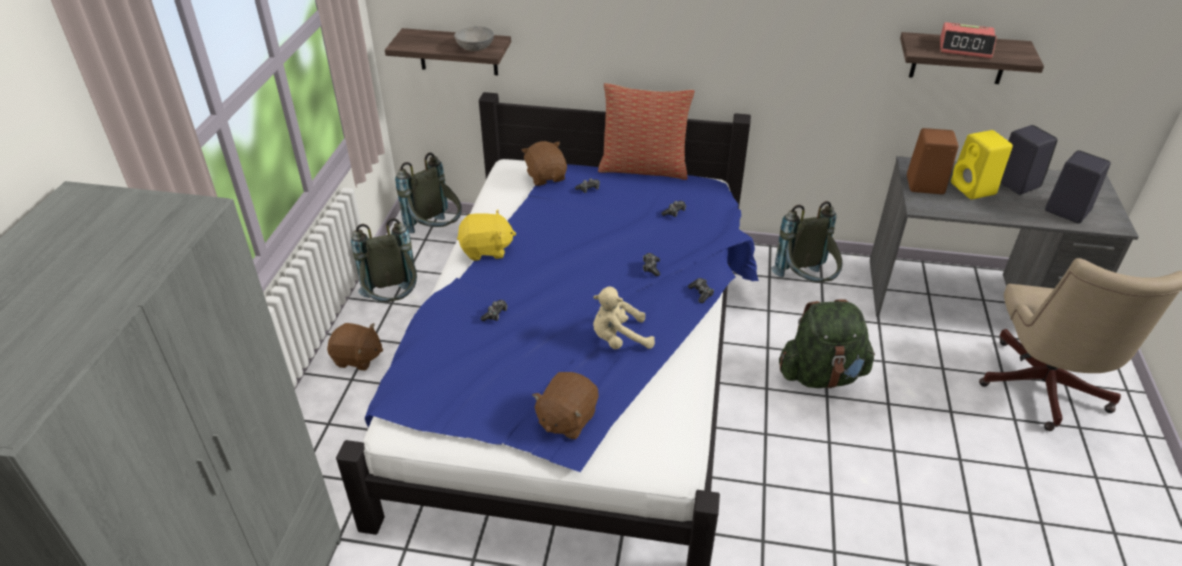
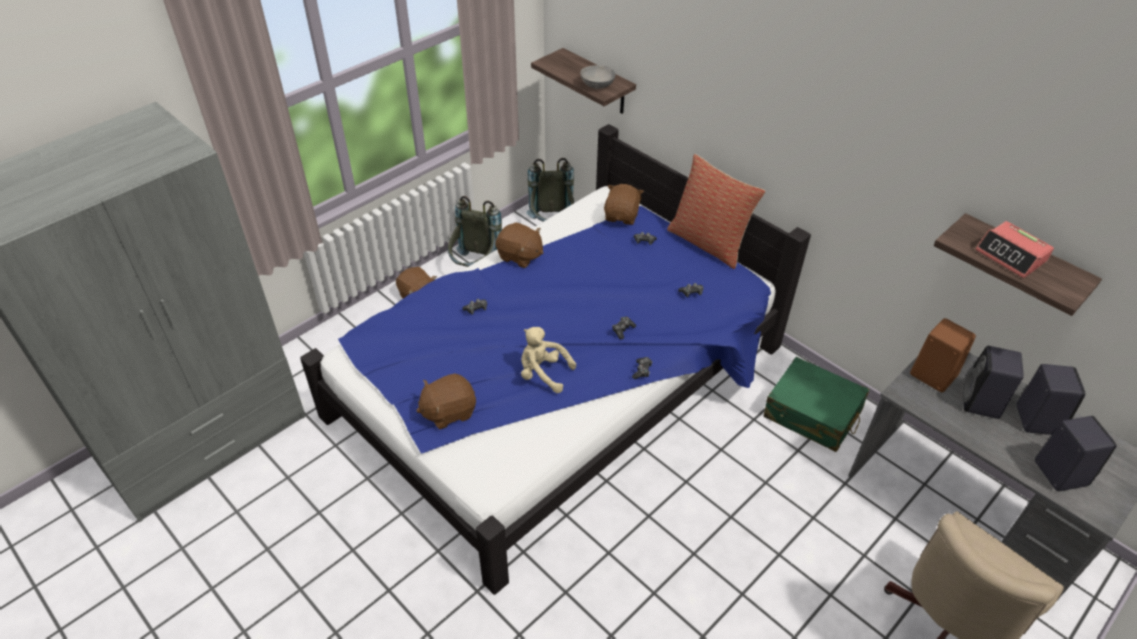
camera: 35 degrees right, 5 degrees up
yellow plush toy [457,210,516,261] -> brown plush toy [496,222,543,268]
grey backpack [771,201,842,282] -> green suitcase [764,357,869,452]
green backpack [779,299,875,389] -> none
yellow speaker [951,130,1013,199] -> black speaker [962,346,1024,419]

